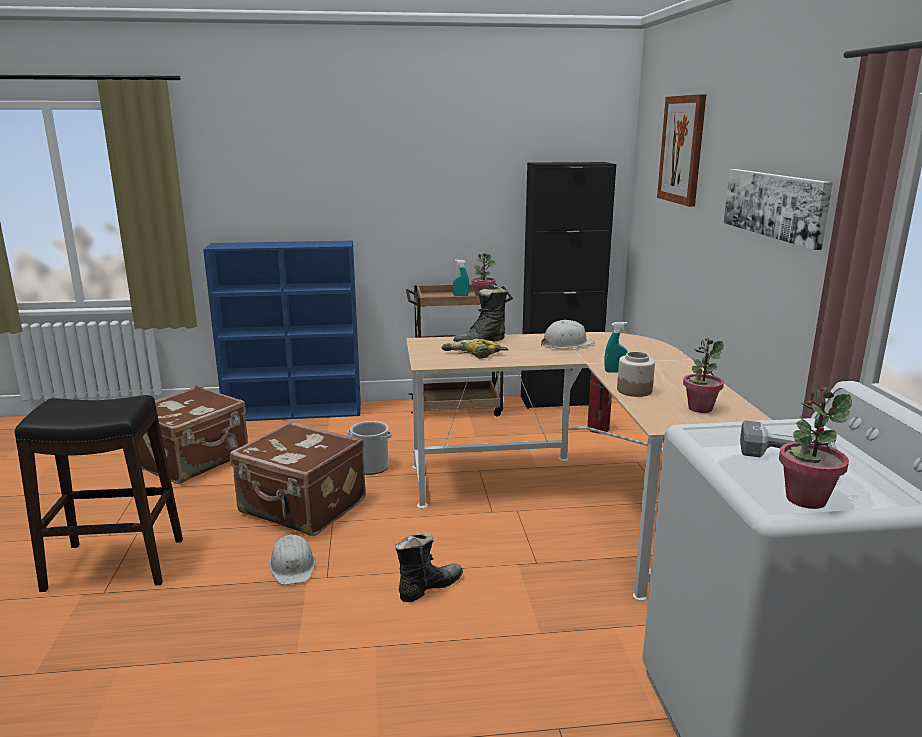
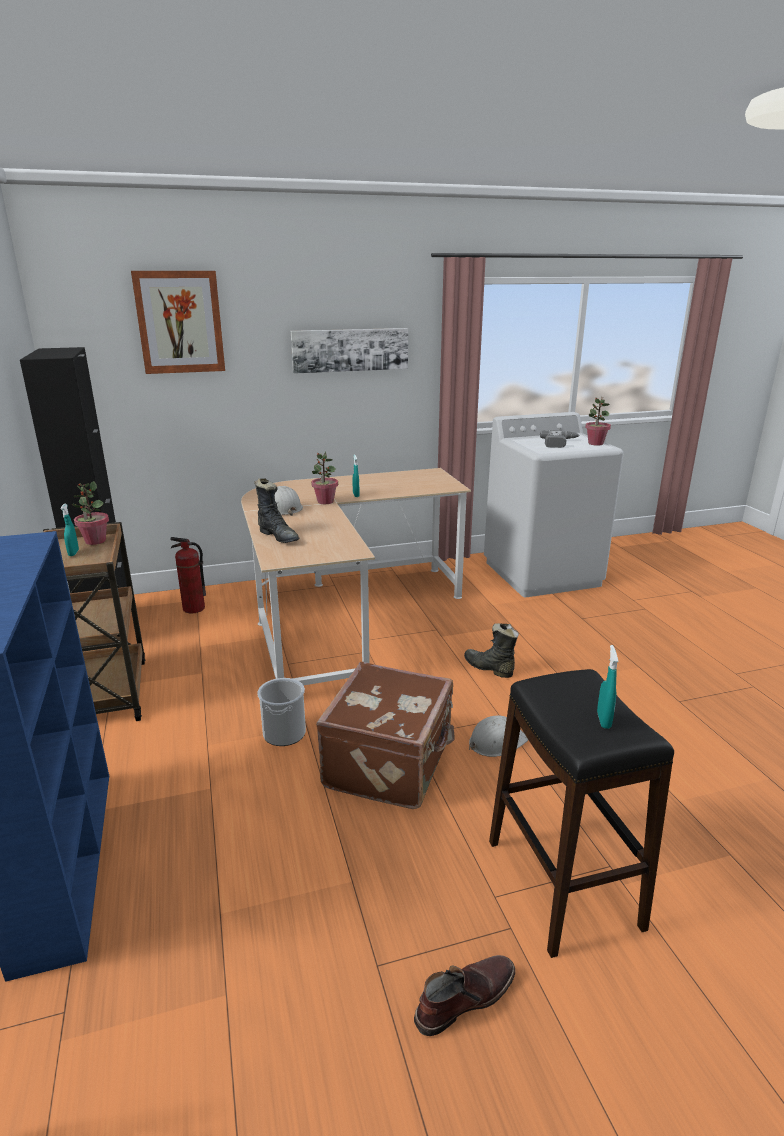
camera: 100 degrees left, 5 degrees up
brown suitcase [137,385,248,484] -> none
power drill [442,339,509,359] -> none
jar [617,352,655,397] -> none
potted plant [683,338,724,413] -> potted plant moved to [311,451,338,504]
none -> brown boot [414,955,515,1036]
none -> turquoise spray bottle [597,645,618,729]

